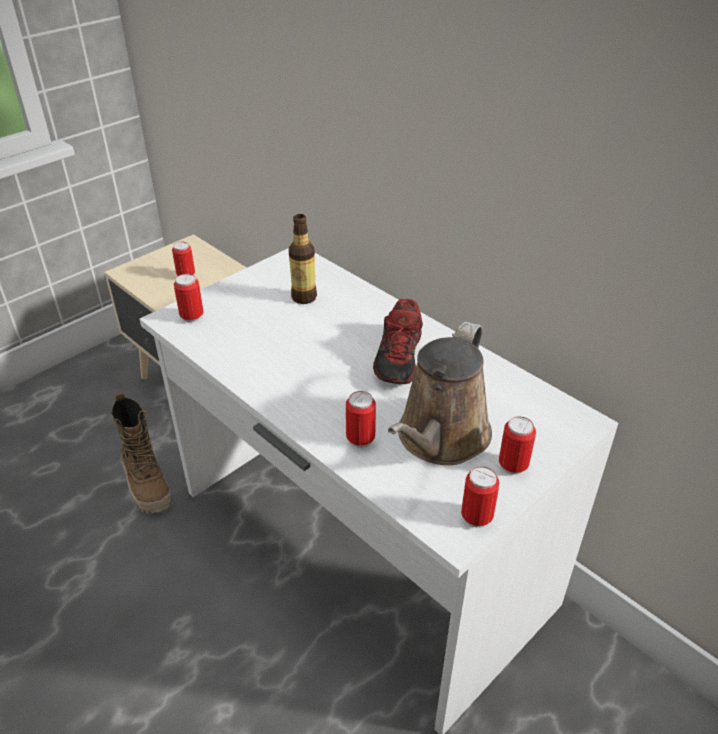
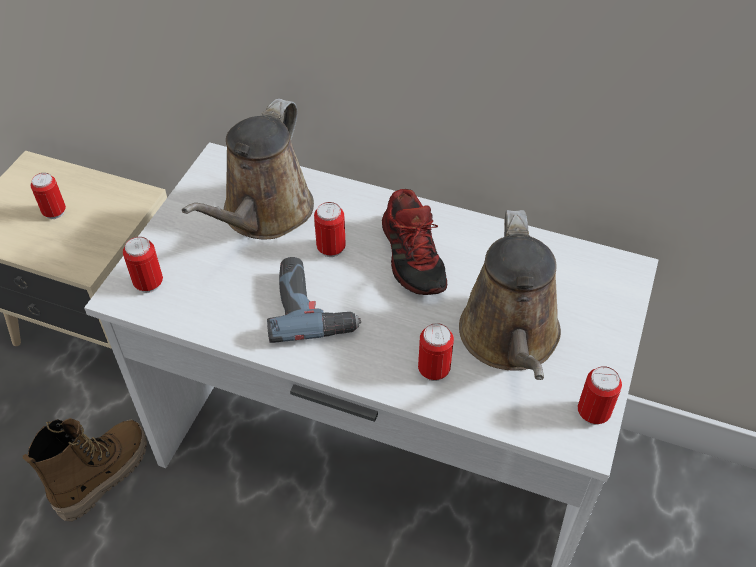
camera: 25 degrees left, 10 degrees up
boot [112,392,172,514] -> boot turned 90 degrees counterclockwise [23,418,147,521]
bottle [289,214,317,304] -> brown watering can [182,99,314,239]
can [499,417,536,475] -> can moved to [314,202,346,257]
none -> power drill [267,257,361,343]

